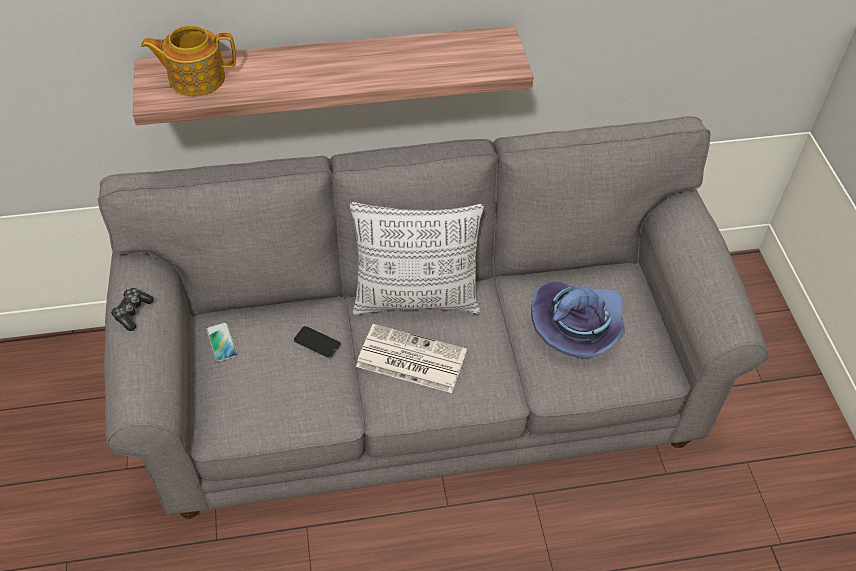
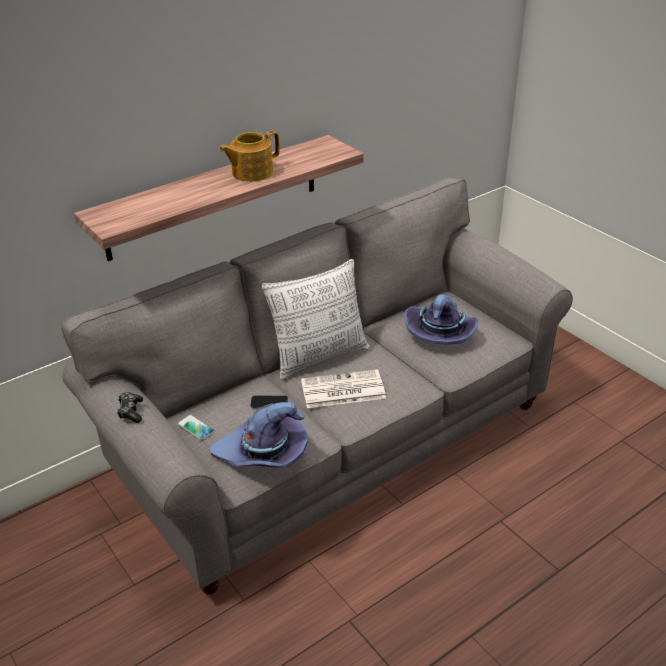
camera: 25 degrees left, 15 degrees down
teapot [141,25,236,96] -> teapot moved to [219,131,280,181]
none -> purple hat [209,402,308,467]

